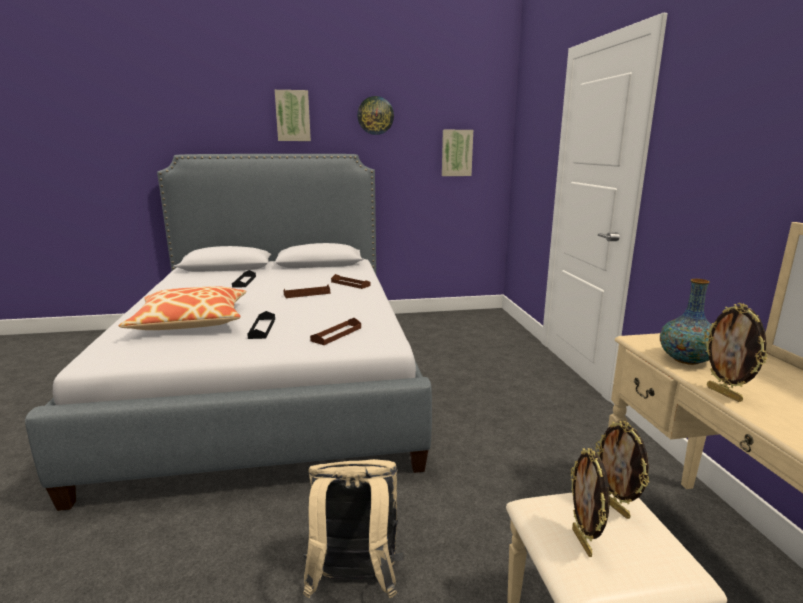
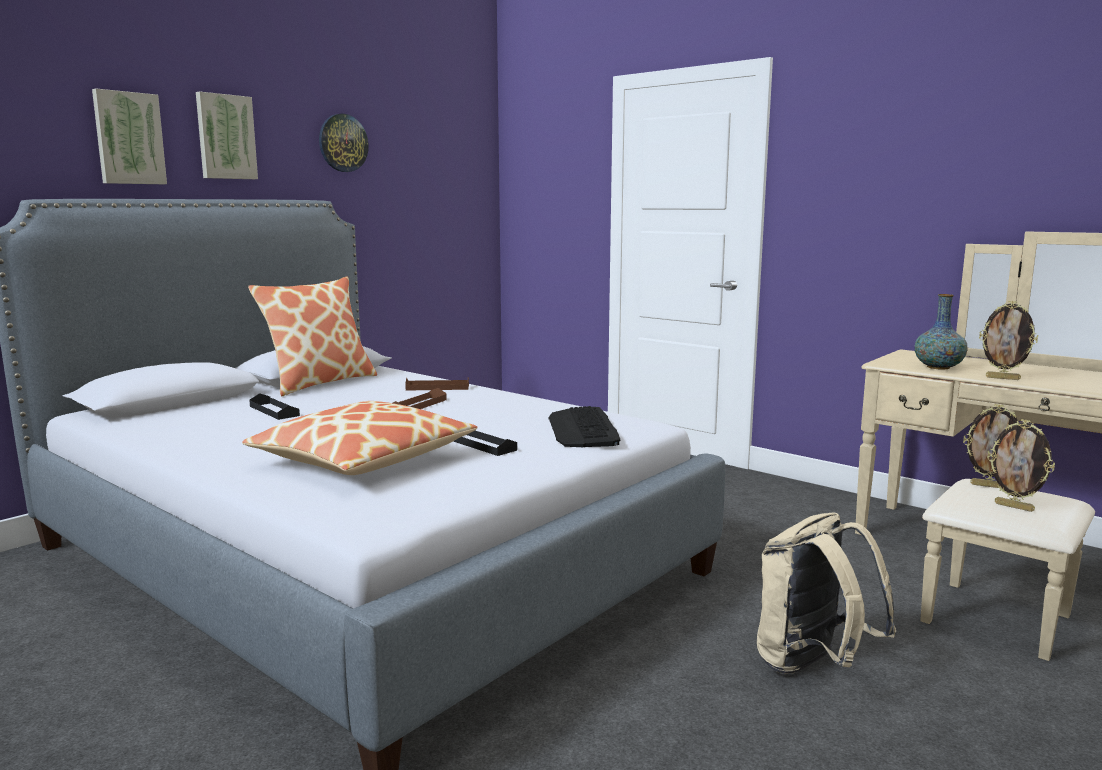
camera: 40 degrees left, 5 degrees down
brown tray [310,318,361,345] -> keyboard [548,406,620,447]
picture [442,130,473,176] -> picture moved to [92,88,167,184]
none -> pillow [248,277,377,396]

